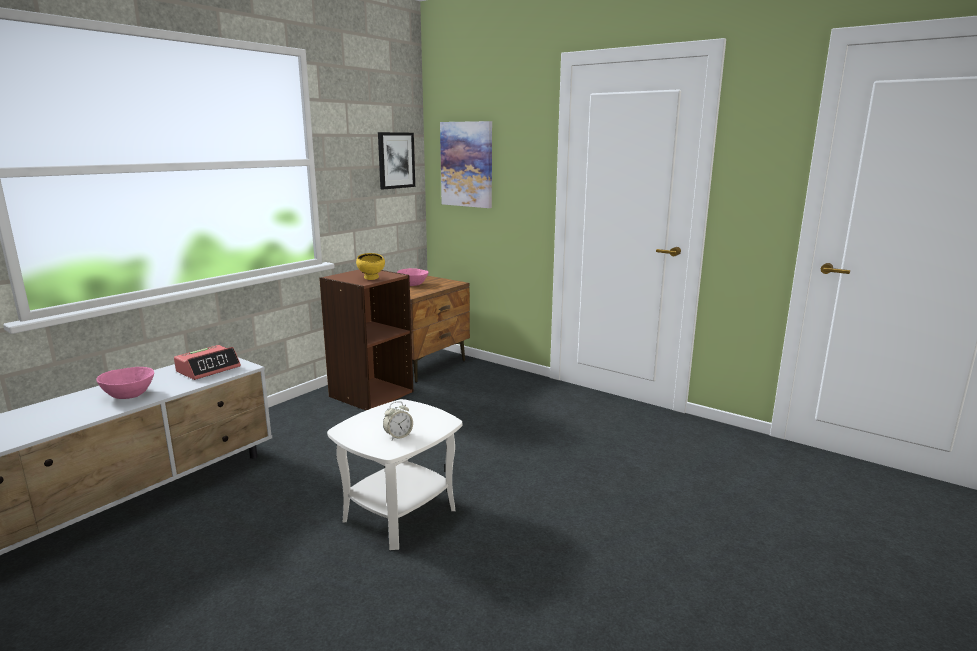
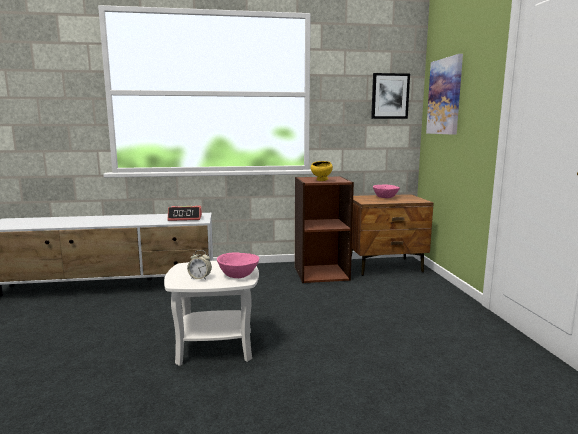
camera: 45 degrees right, 5 degrees down
pink bowl [96,367,154,399] -> pink bowl moved to [217,252,259,278]

